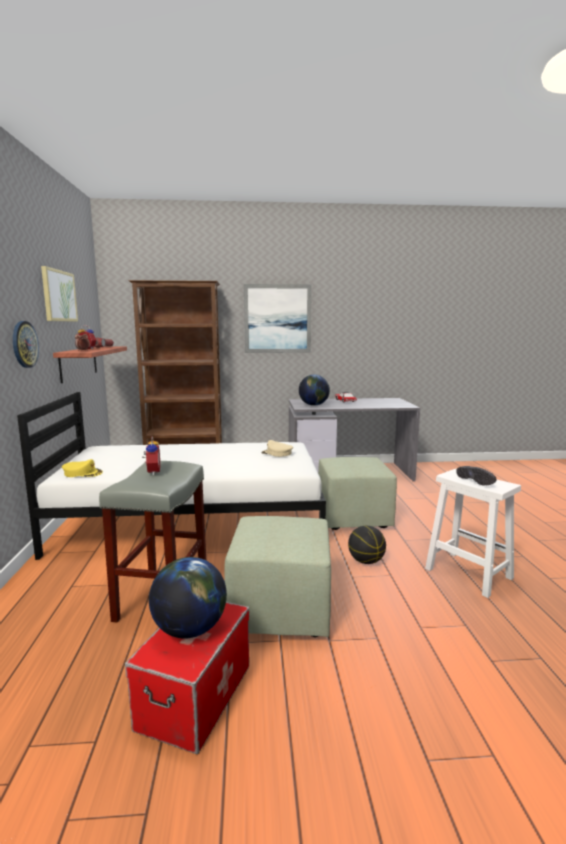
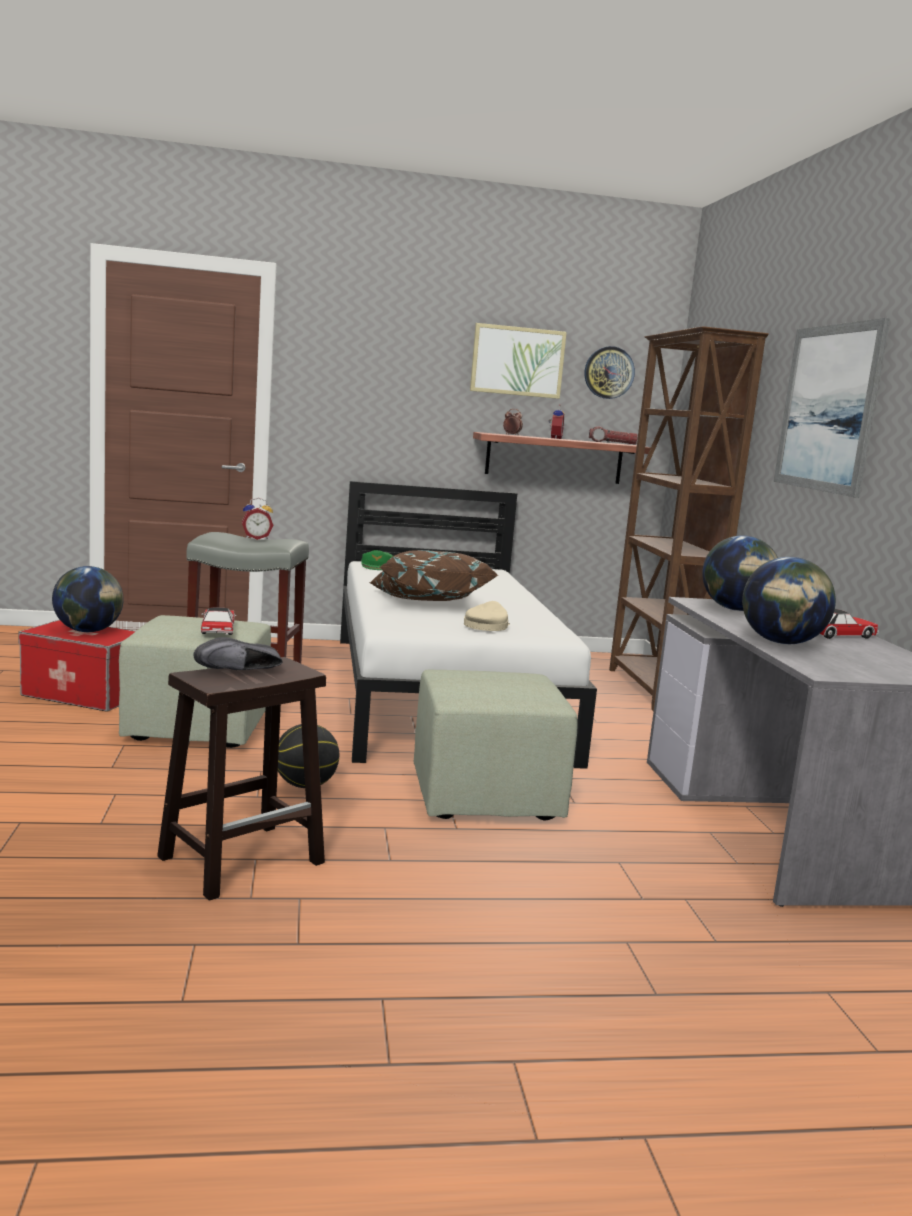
camera: 85 degrees right, 0 degrees up
wall clock [13,321,39,368] -> wall clock moved to [584,346,635,399]
yellow cap [62,459,103,477] -> green cap [361,550,393,570]
white stool [425,468,521,598] -> brown stool [157,657,326,901]
none -> toy car [201,607,236,635]
none -> brown pillow [369,550,498,601]
none -> globe [742,557,836,644]

